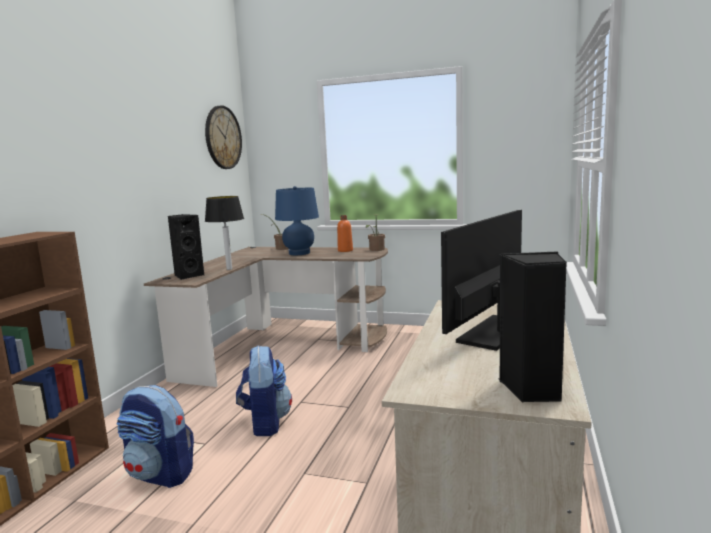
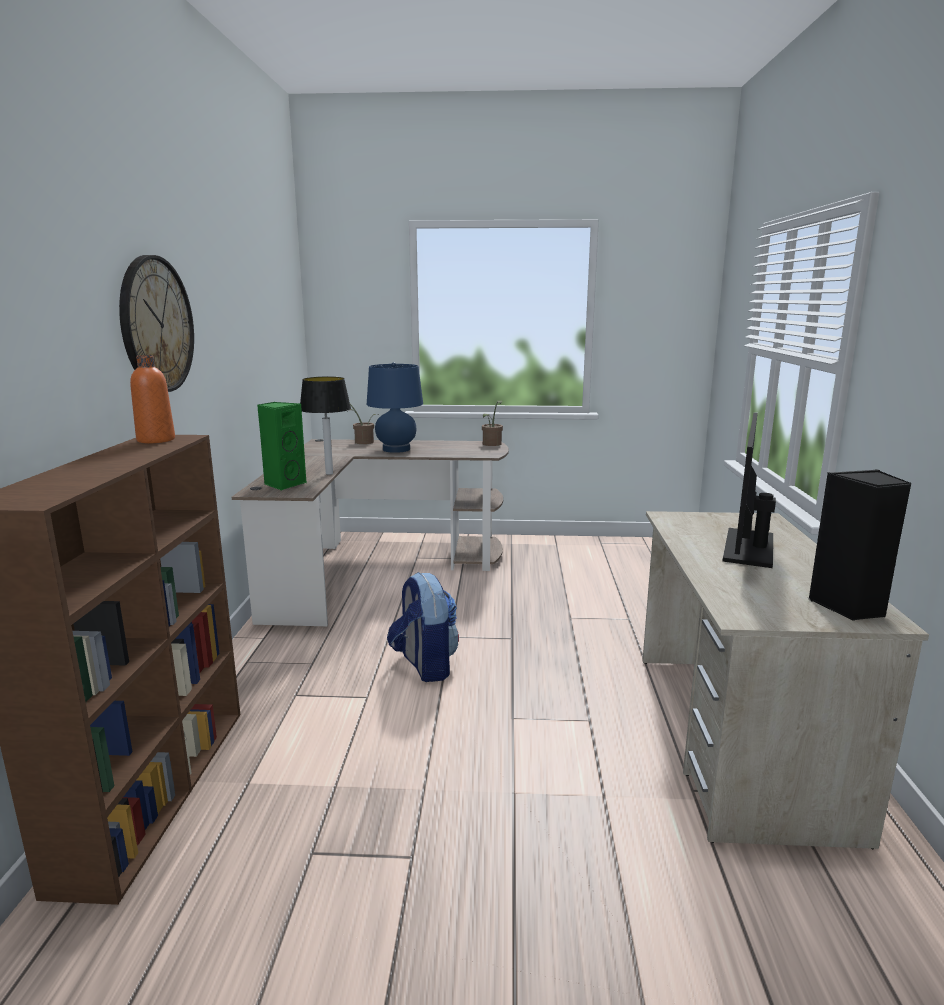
camera: 15 degrees left, 5 degrees up
backpack [117,385,194,488] -> none
black speaker [167,214,204,280] -> green speaker [257,402,306,490]
wall clock [205,106,242,169] -> wall clock moved to [119,255,194,392]
orange bottle [337,215,353,252] -> orange bottle moved to [130,355,175,443]

